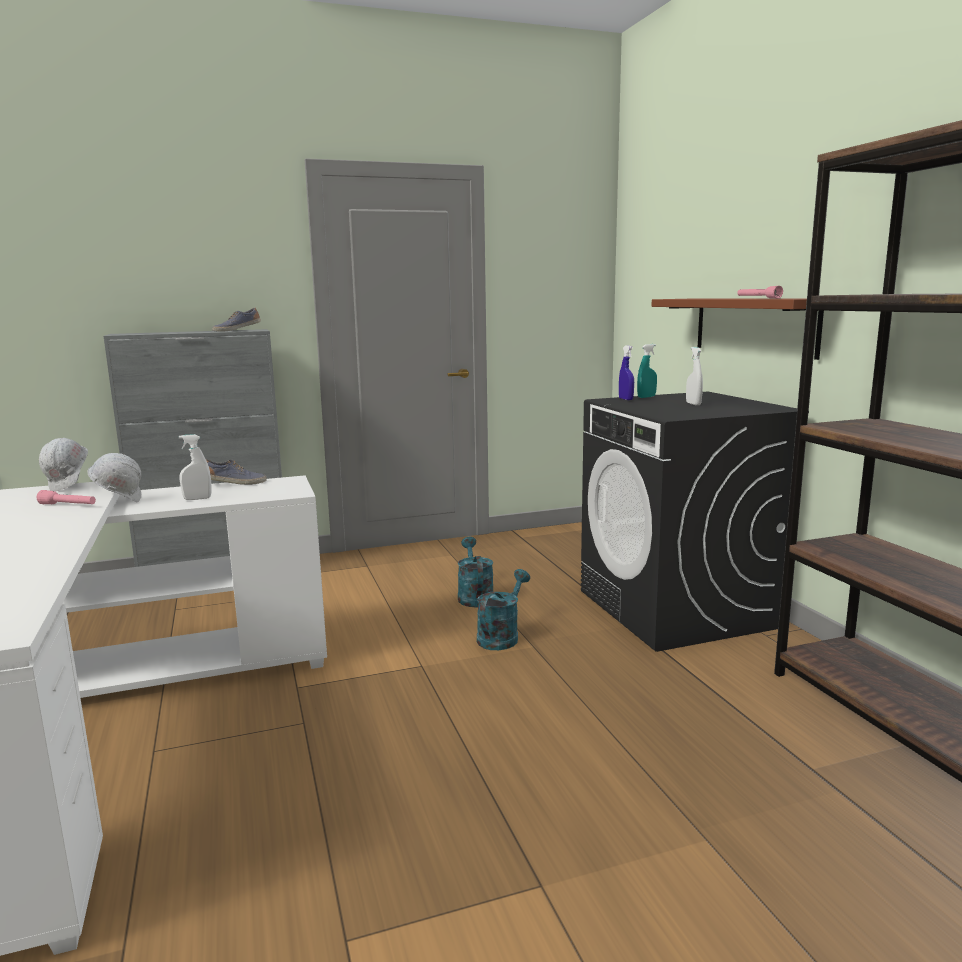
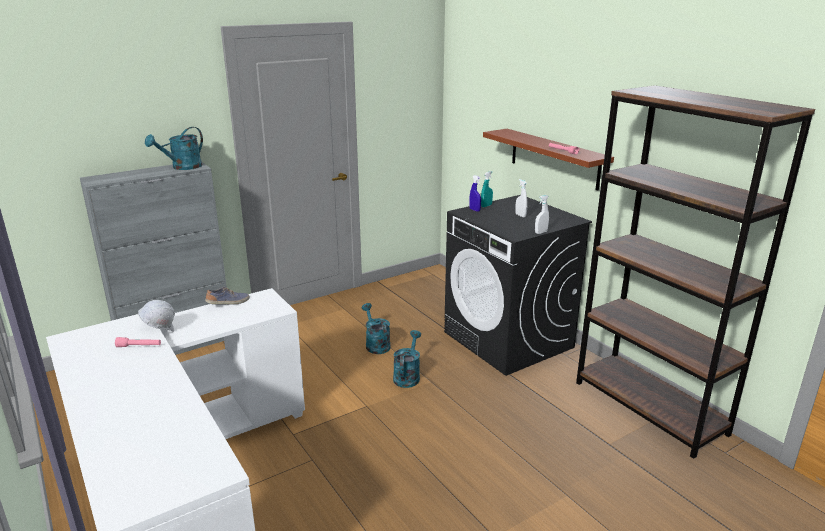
camera: 15 degrees left, 10 degrees up
white hard hat [39,438,88,491] -> none
white spray bottle [179,434,212,500] -> white spray bottle moved to [535,195,549,234]
shoe [212,307,261,332] -> turquoise watering can [145,127,203,170]

